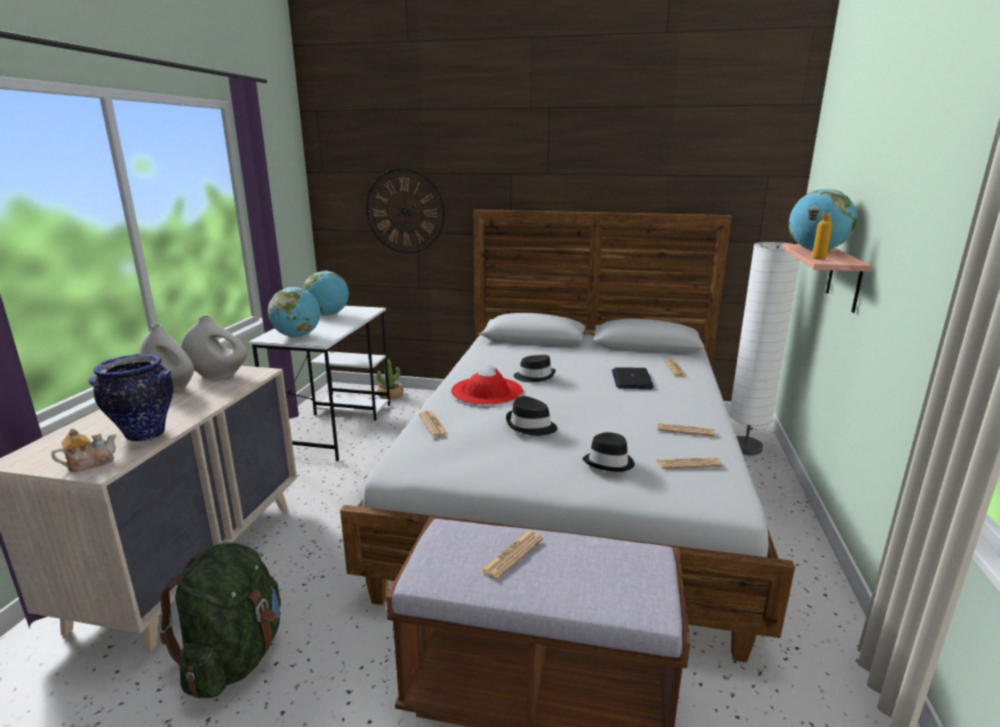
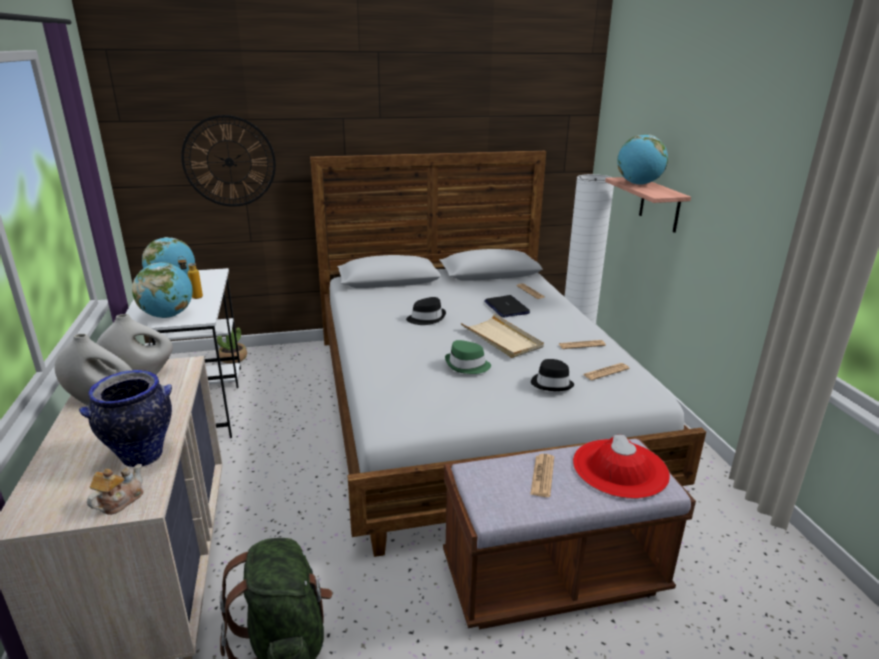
camera: 25 degrees left, 5 degrees up
newspaper [419,411,448,437] -> none
red hat [451,366,523,405] -> red hat moved to [573,435,670,499]
black hat [506,396,557,436] -> green hat [445,340,491,374]
bottle [808,203,833,260] -> bottle moved to [178,256,203,299]
none -> beige tray [461,314,544,358]

